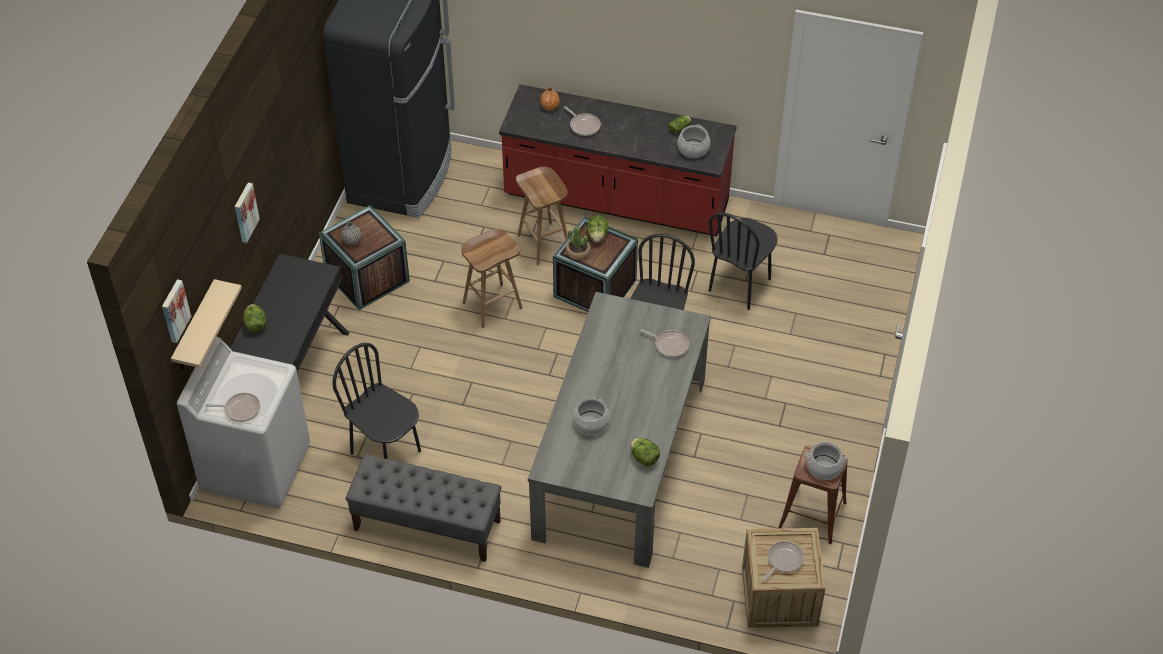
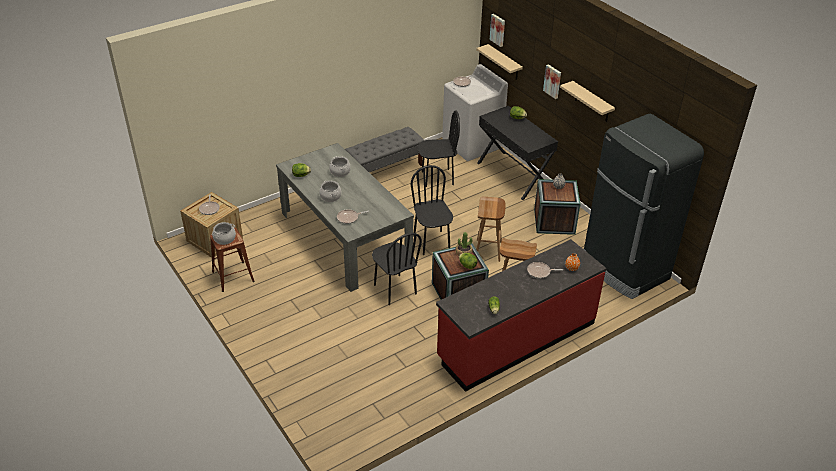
camera: 130 degrees right, 10 degrees down
cooking pot [678,124,710,158] -> cooking pot moved to [319,181,341,202]
black chair [708,213,778,310] -> black chair moved to [411,165,453,255]
none -> beige shelf [560,81,615,122]

